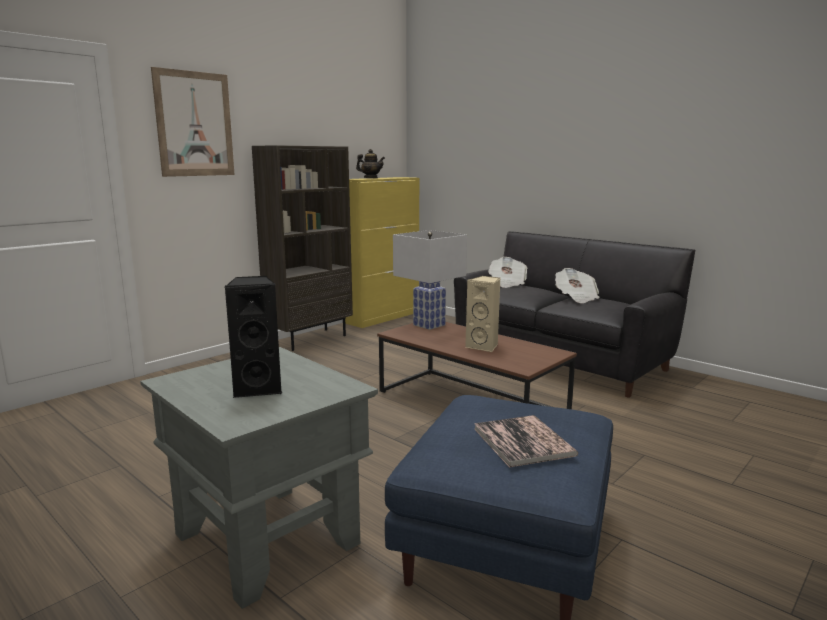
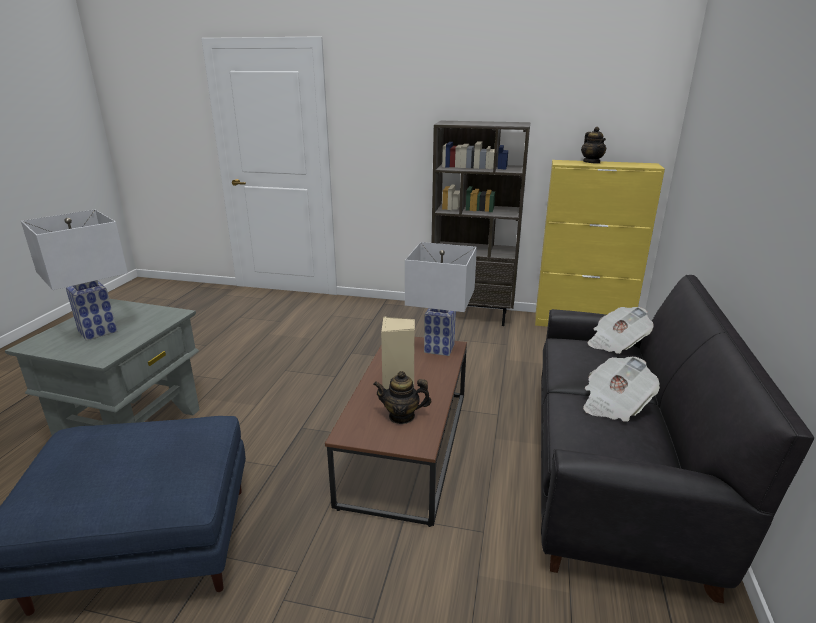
camera: 60 degrees right, 10 degrees up
picture [151,67,235,177] -> none
black speaker [224,276,282,398] -> white table lamp [21,210,128,341]
book [474,415,578,468] -> none
none -> teapot [373,371,431,424]

